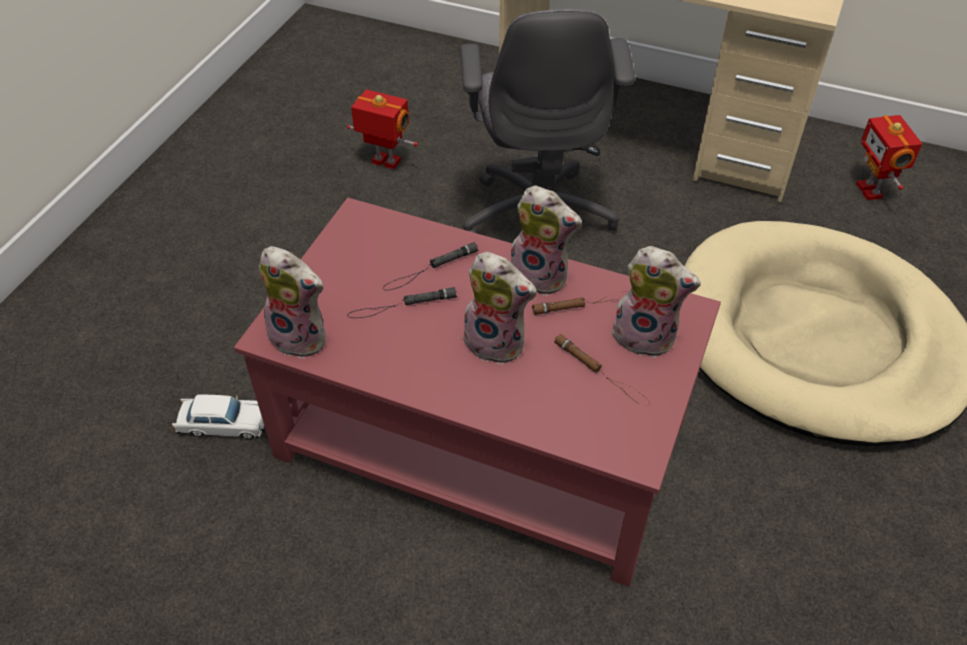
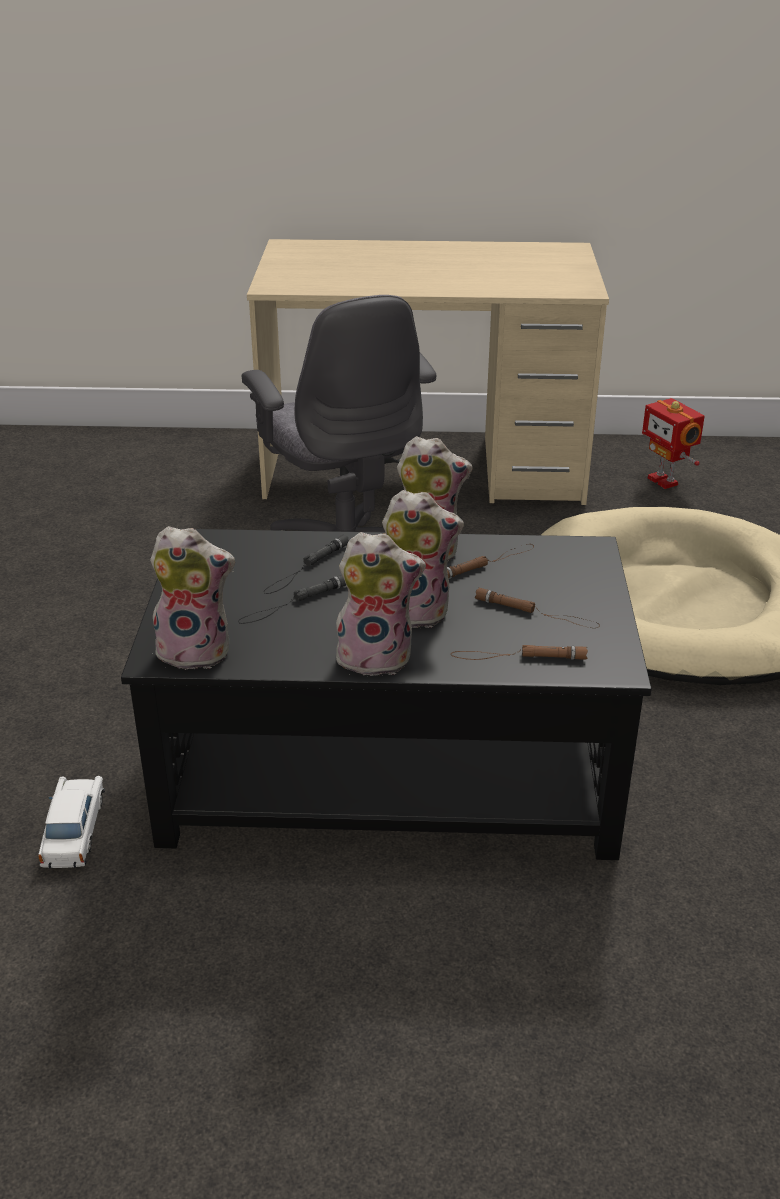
camera: 20 degrees left, 15 degrees down
white toy car [172,394,264,440] -> white toy car turned 75 degrees counterclockwise [38,776,105,869]
red coffee table [234,197,721,587] -> black coffee table [121,529,652,860]
toy robot [347,89,418,169] -> none
plush toy [610,246,701,358] -> plush toy moved to [334,532,426,676]
none -> brown flashlight [451,645,588,660]

